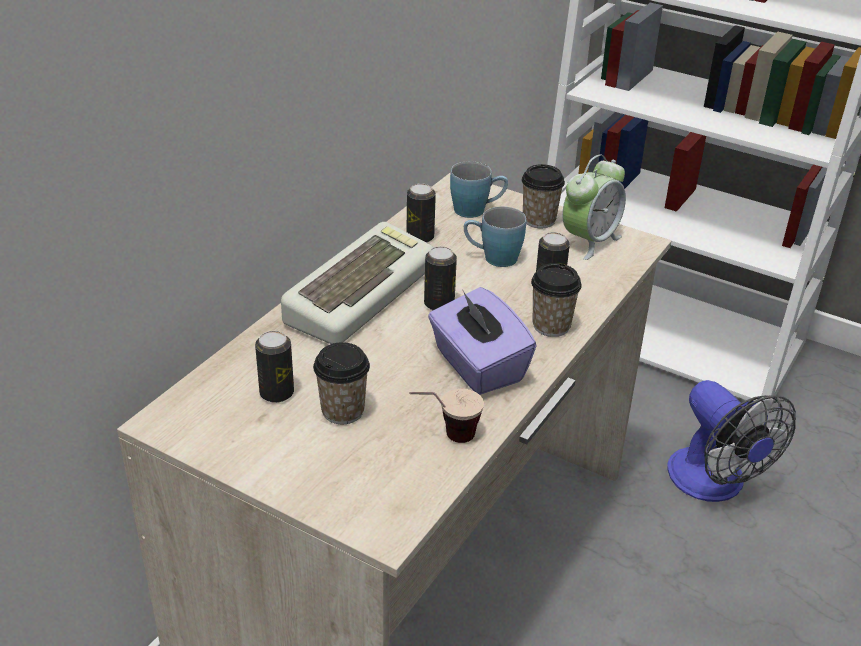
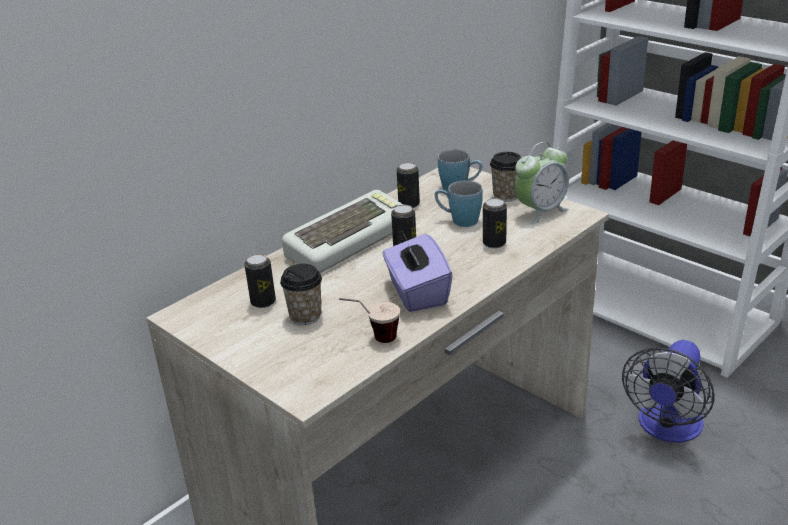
camera: 15 degrees right, 5 degrees down
cup [531,263,582,337] -> none
fan [667,380,796,502] -> fan turned 45 degrees clockwise [622,340,715,442]

